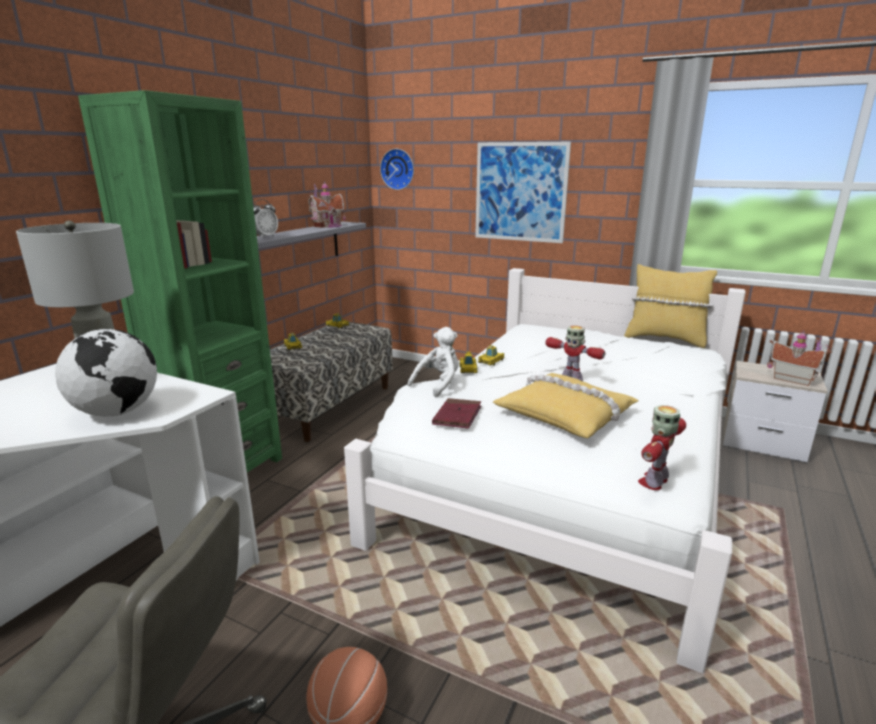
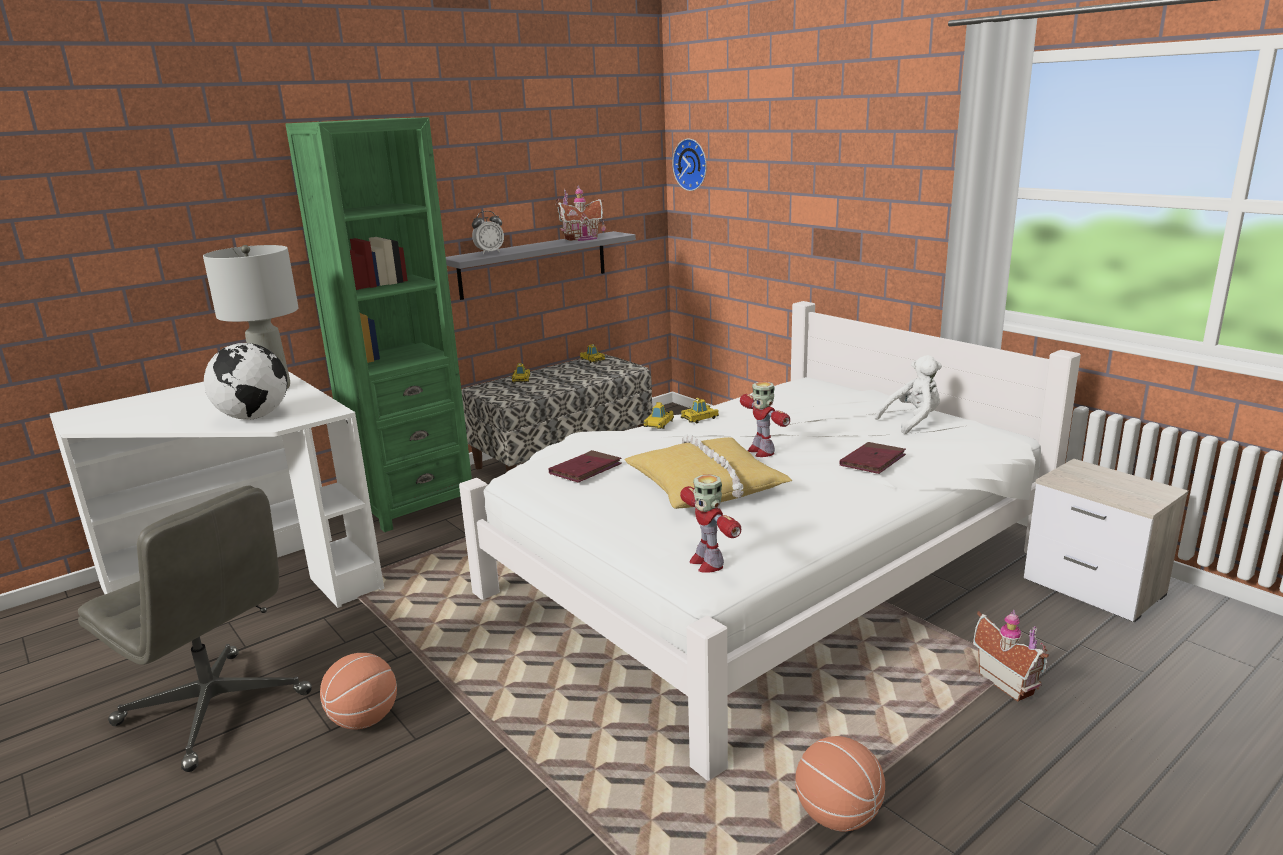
camera: 25 degrees right, 0 degrees up
white plush toy [408,327,459,397] -> white plush toy moved to [875,355,942,434]
picture [475,142,571,243] -> none
yellow pillow [624,264,717,348] -> none
toy robot [638,405,686,490] -> toy robot turned 90 degrees counterclockwise [680,474,741,573]
toy house [767,330,832,386] -> toy house moved to [973,610,1049,702]
none -> basketball [795,736,885,832]
none -> red book [840,442,906,474]

